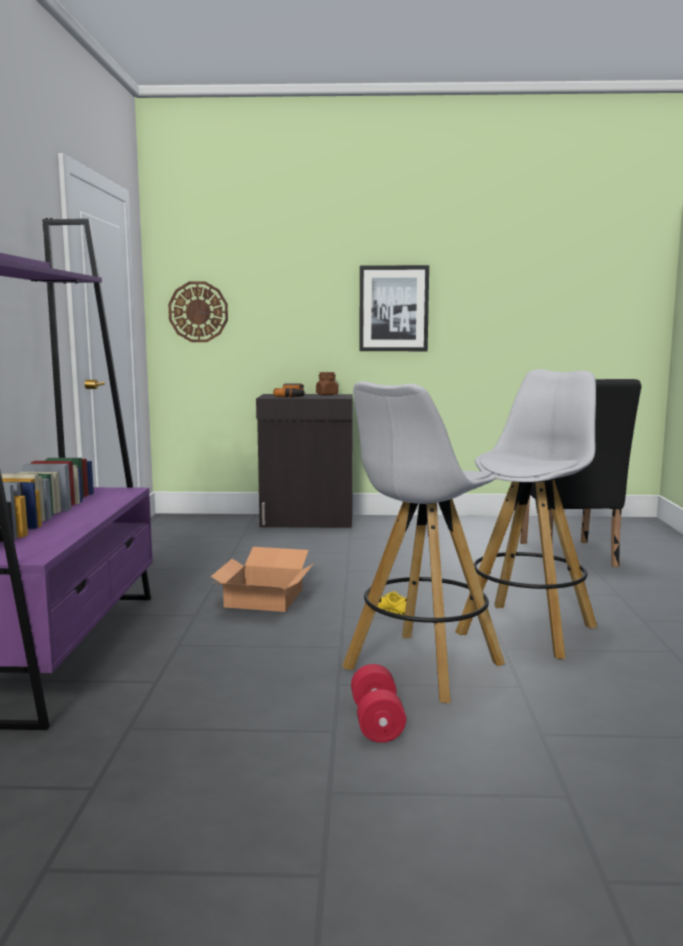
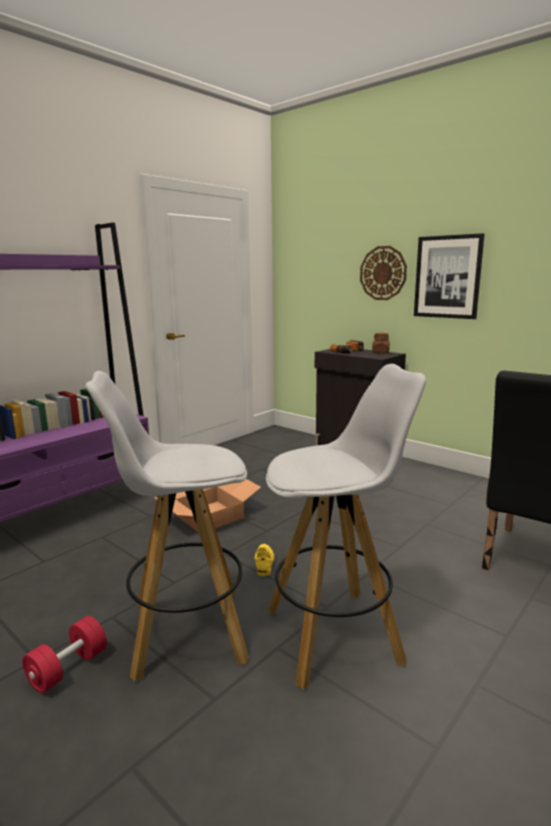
camera: 40 degrees right, 5 degrees up
wall clock [168,281,228,342] -> wall clock moved to [360,246,407,300]

